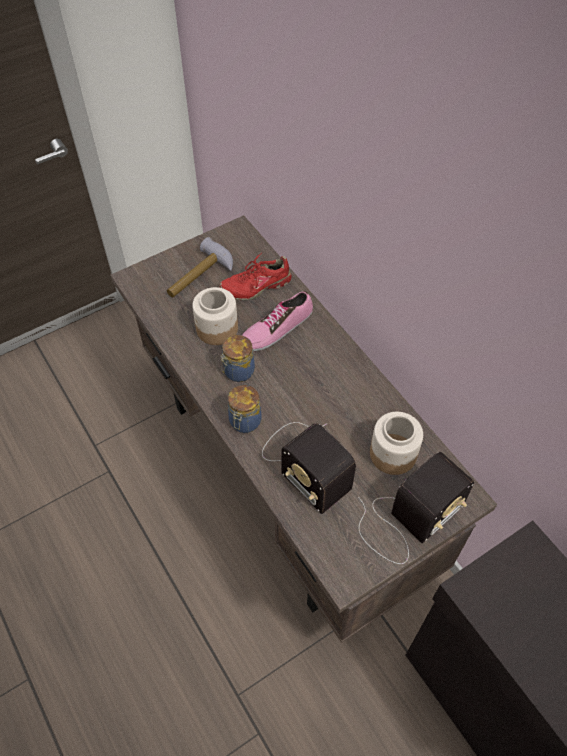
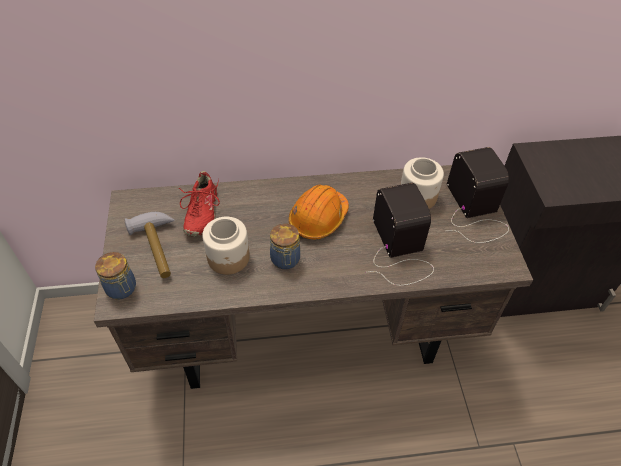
camera: 65 degrees left, 5 degrees down
jar [228,385,262,433] -> jar moved to [95,252,136,300]
shoe [242,291,313,351] -> none
radio [262,422,356,514] -> radio turned 90 degrees counterclockwise [369,183,434,286]
none -> orange hard hat [289,185,349,239]

